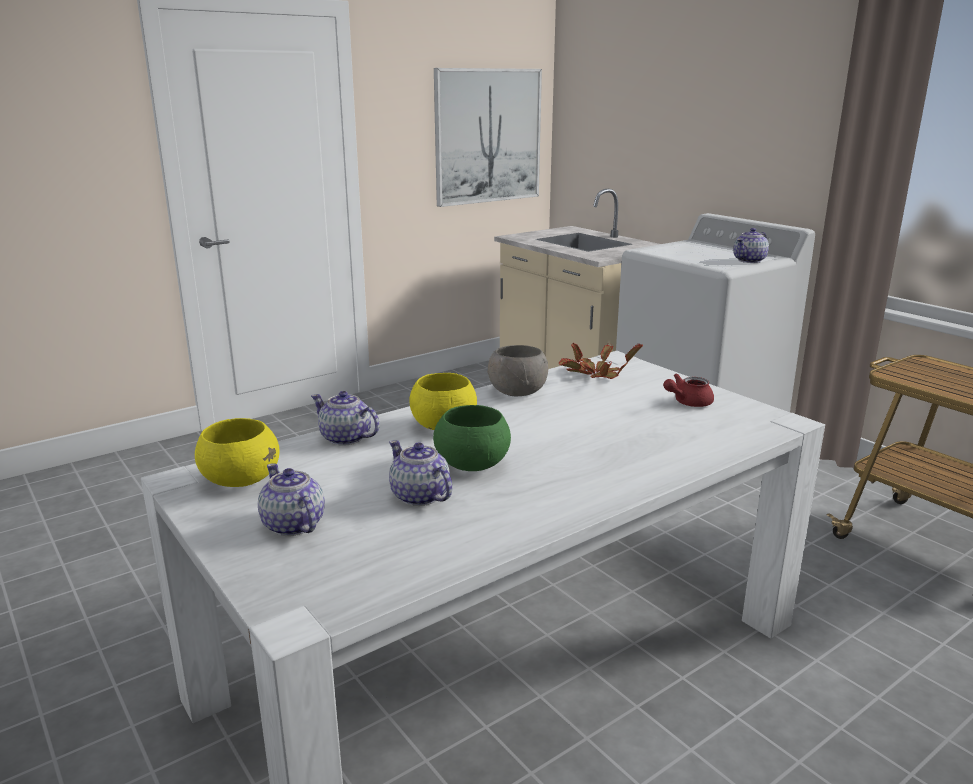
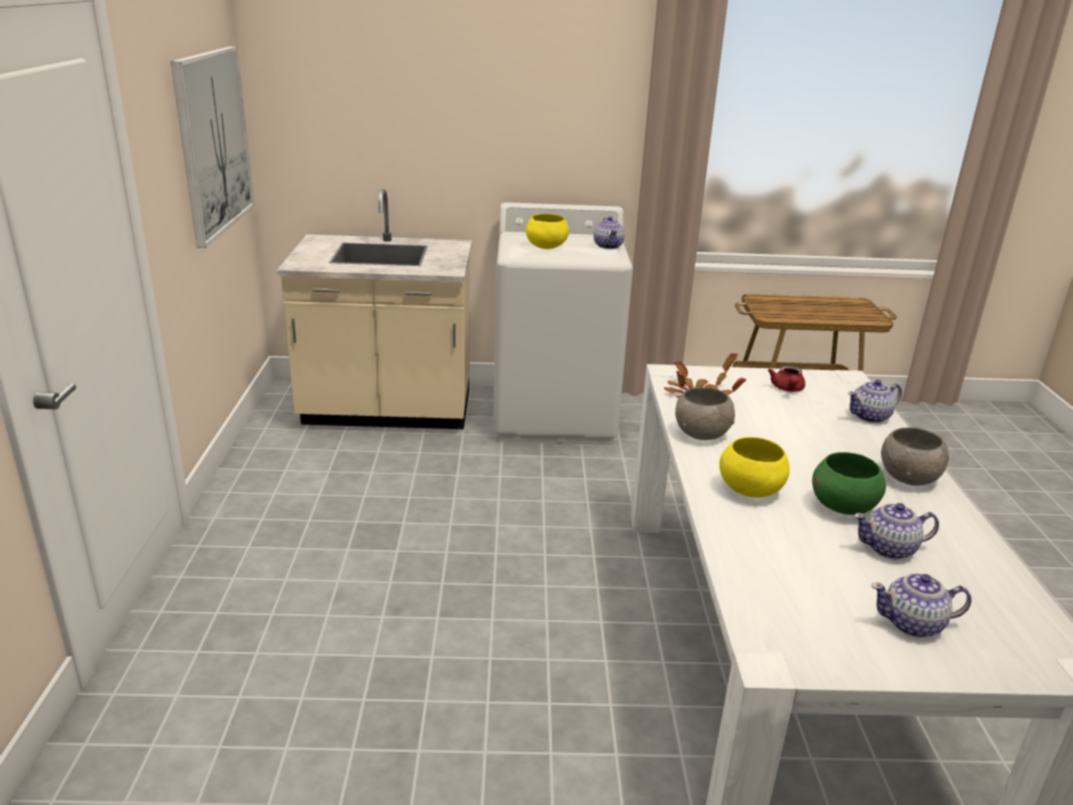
camera: 55 degrees left, 5 degrees up
yellow bowl [195,418,279,487] -> yellow bowl moved to [526,213,569,249]
teapot [311,391,380,446] -> teapot moved to [848,380,902,423]
none -> grey bowl [881,427,949,486]

